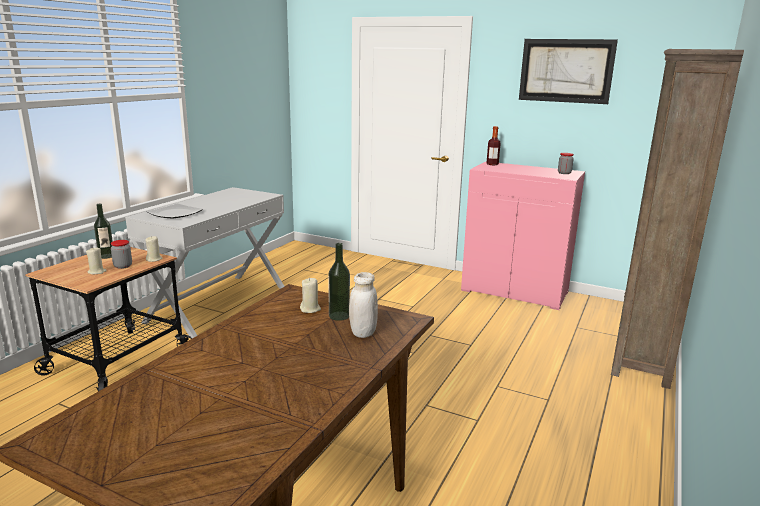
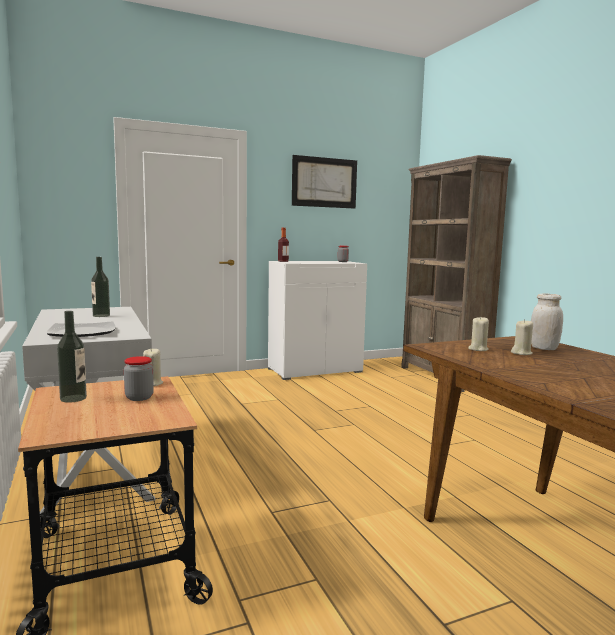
camera: 50 degrees left, 10 degrees down
beige candle [86,247,107,274] -> beige candle moved to [511,319,533,355]
bottle [328,243,350,321] -> bottle moved to [91,257,110,317]
pink cabinet [461,162,585,310] -> white cabinet [268,261,367,380]

